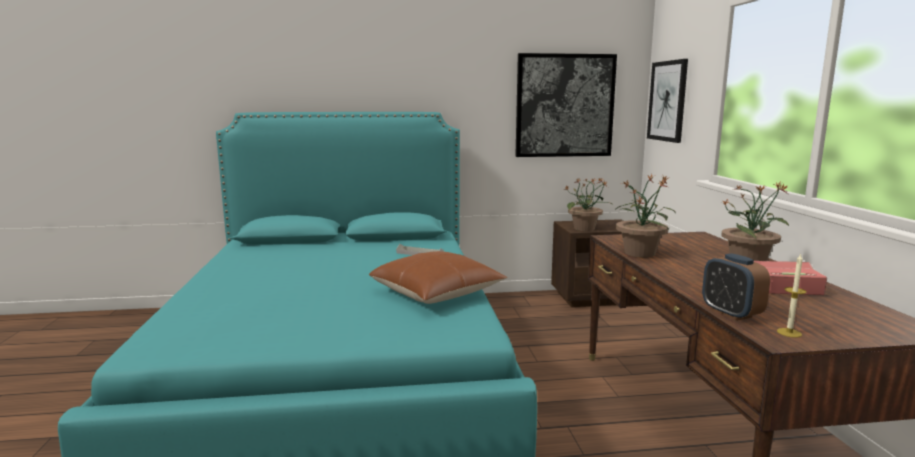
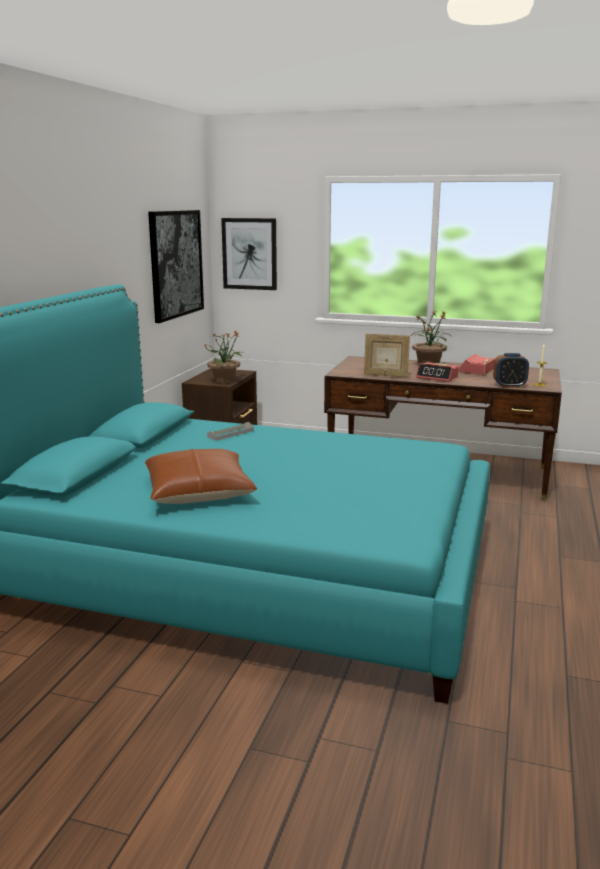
camera: 65 degrees left, 5 degrees up
brown pillow [369,251,507,304] -> brown pillow moved to [145,449,257,504]
potted plant [615,174,675,257] -> picture frame [364,334,410,377]
none -> alarm clock [416,362,459,382]

